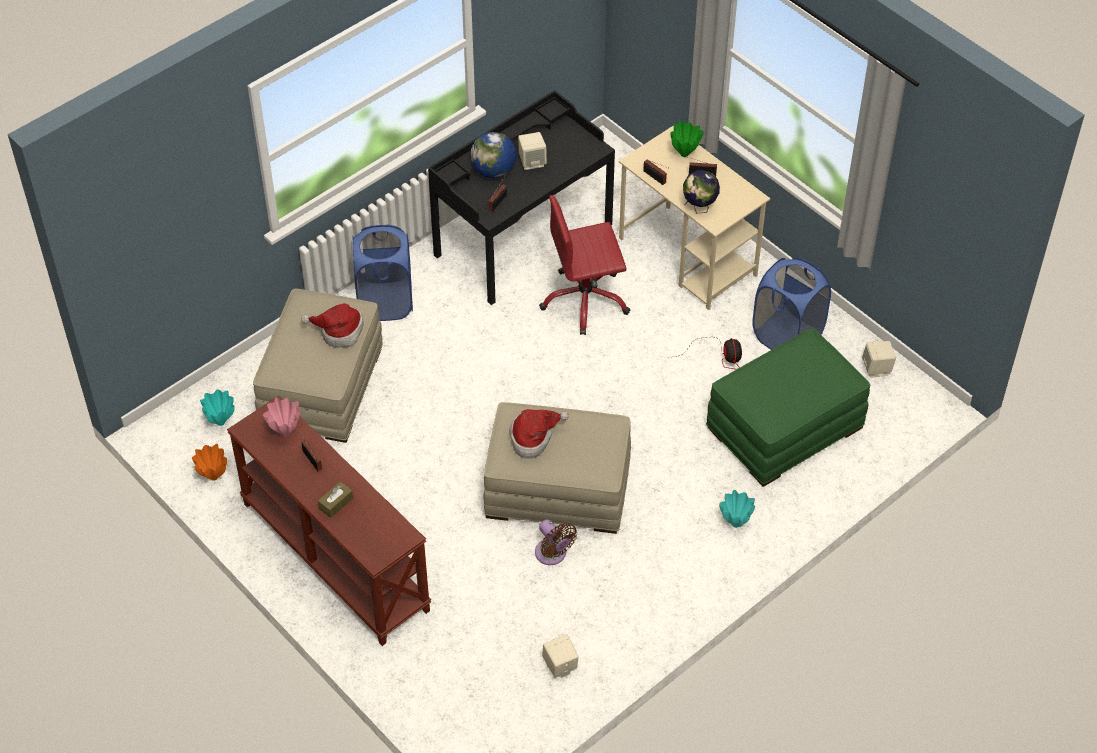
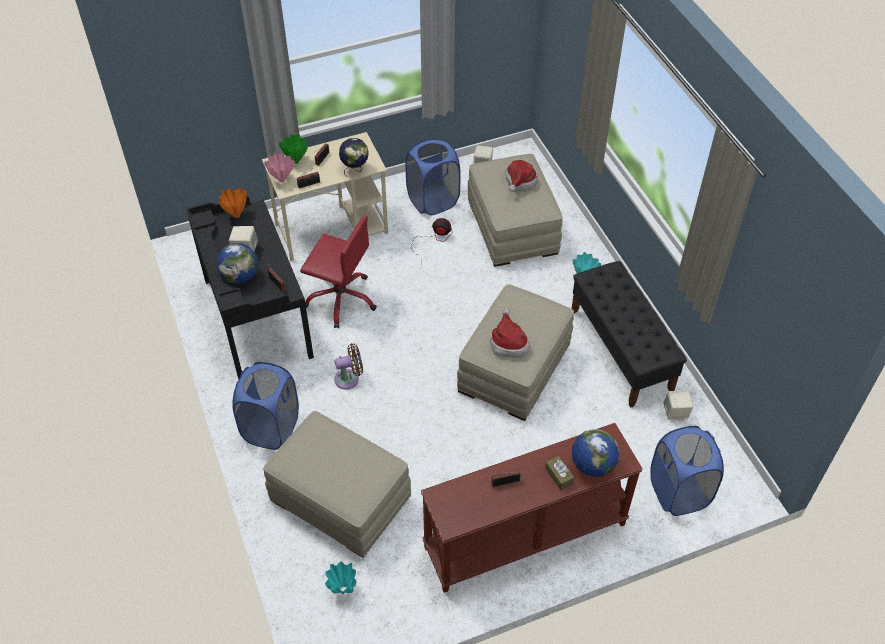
camera: 70 degrees left, 0 degrees up
orange vase [192,444,227,481] -> orange vase moved to [219,188,247,218]
pink vase [263,398,300,437] -> pink vase moved to [264,152,295,182]
hat [301,303,363,348] -> hat moved to [505,160,538,192]
brown fan [535,519,577,565] -> brown fan moved to [334,343,363,390]
red office chair [539,195,630,335] -> red office chair turned 75 degrees counterclockwise [300,215,377,328]
green ottoman [706,328,870,487] -> beige ottoman [468,154,563,267]
none -> black bench [571,261,687,408]
none -> globe [572,429,619,477]
none -> blue laundry basket [650,426,724,516]

